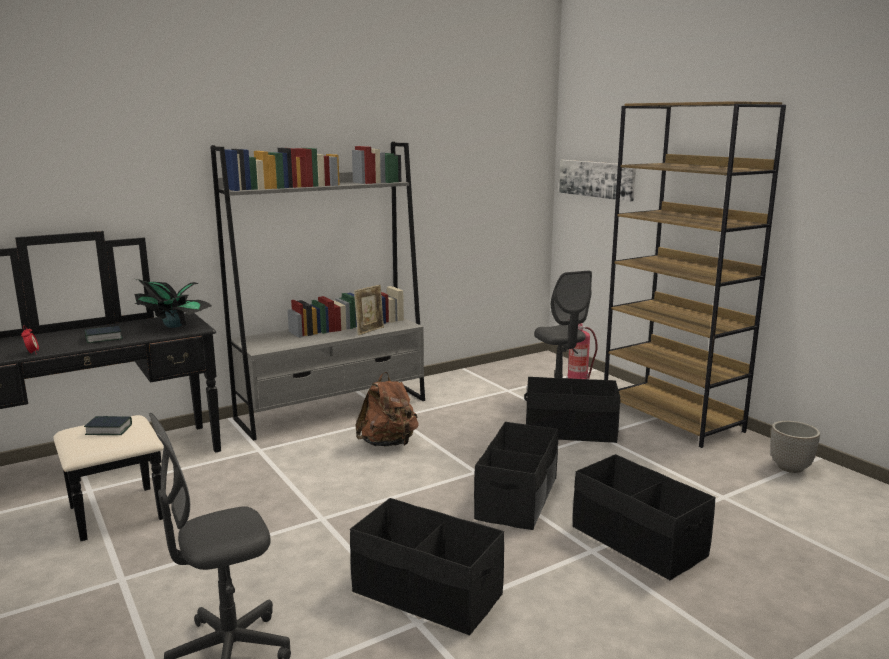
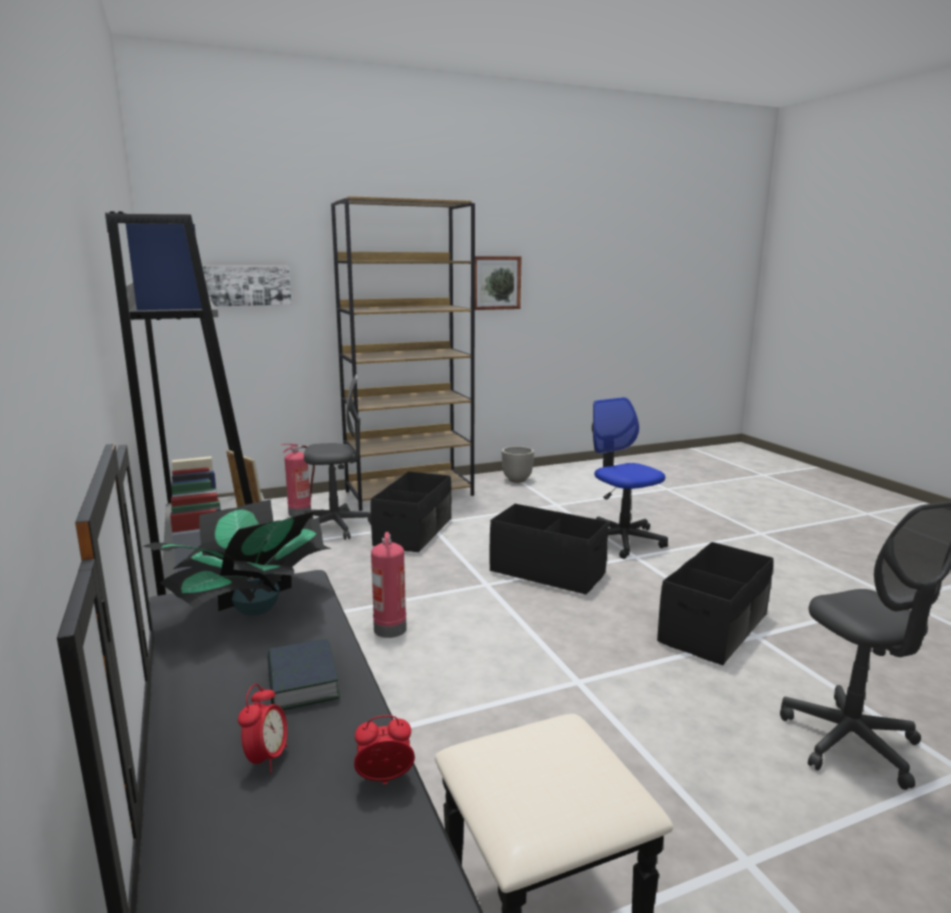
camera: 80 degrees left, 0 degrees up
book [84,416,132,435] -> none
brown backpack [355,372,419,446] -> fire extinguisher [371,532,407,638]
black storage box [573,454,716,580] -> office chair [592,397,668,559]
none -> alarm clock [238,684,288,773]
none -> picture [475,256,522,310]

